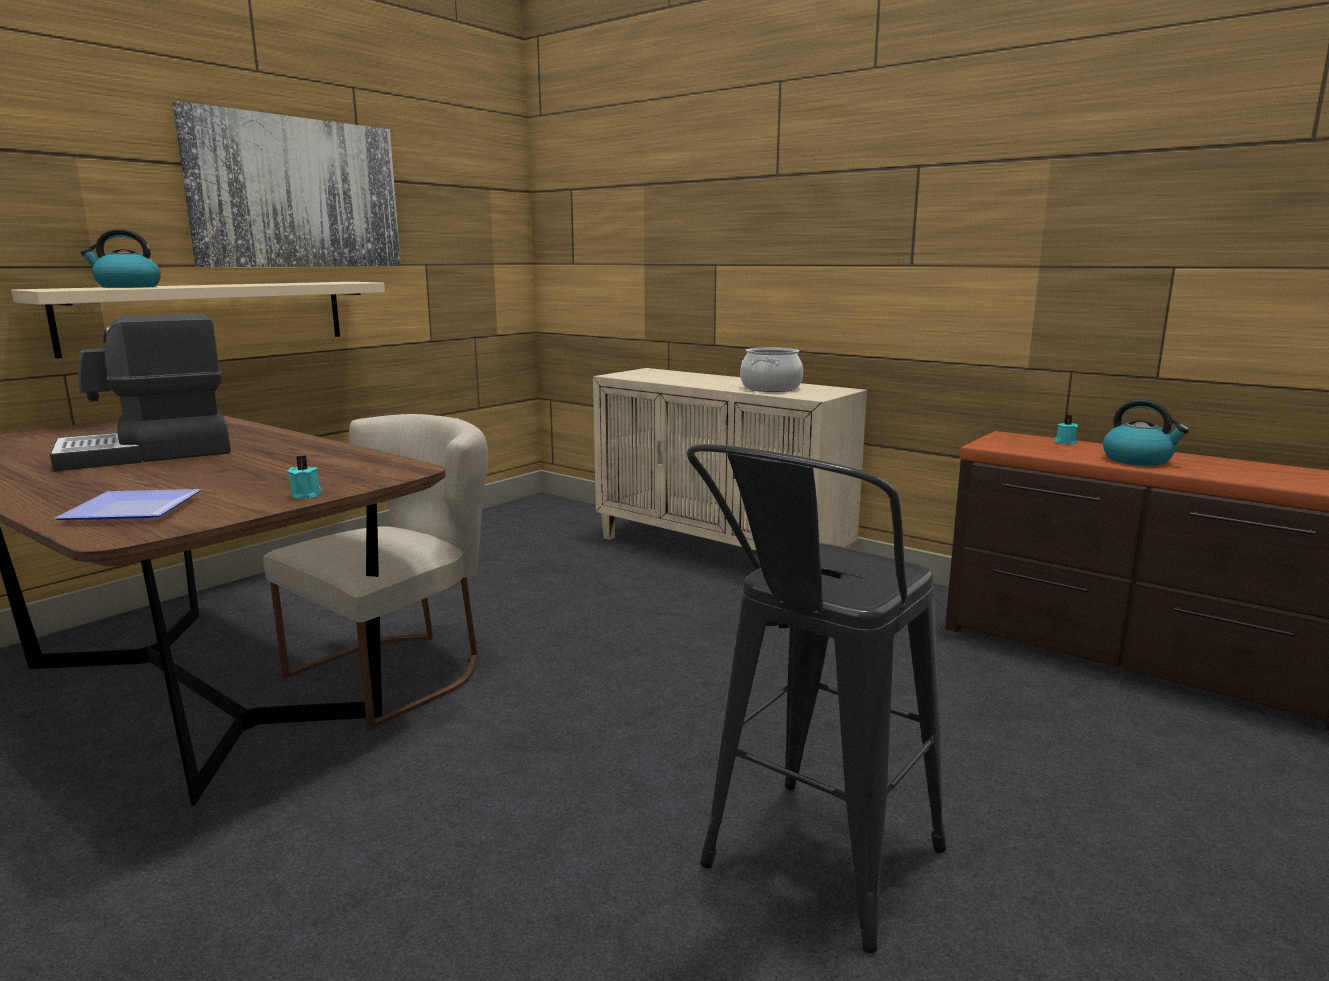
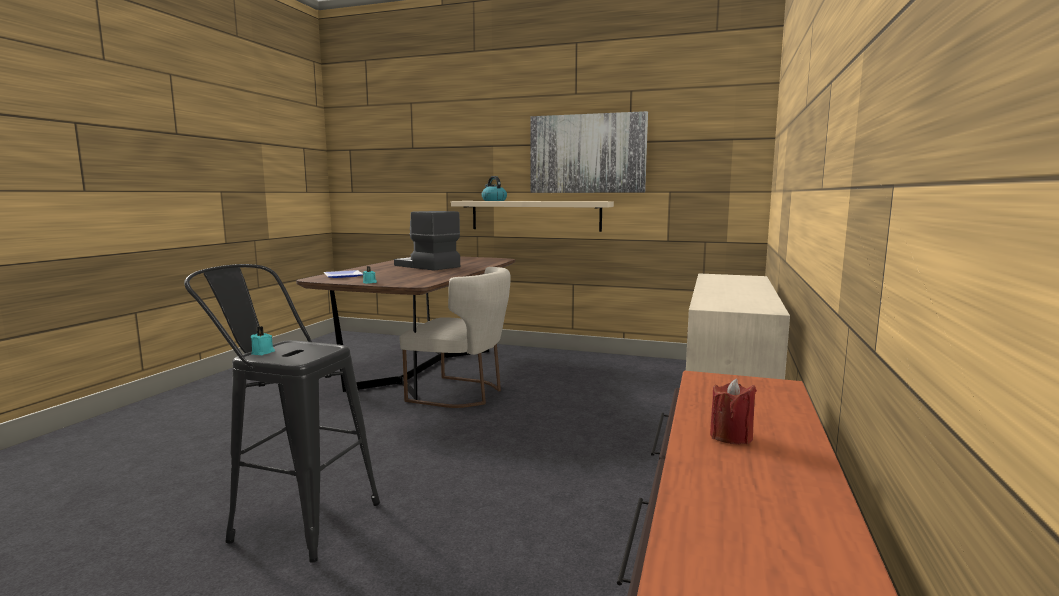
camera: 70 degrees right, 5 degrees down
cooking pot [740,348,803,392] -> none
turquoise candle [1055,415,1078,444] -> turquoise candle moved to [251,326,275,355]
kettle [1103,399,1189,466] -> red candle [710,378,757,444]

